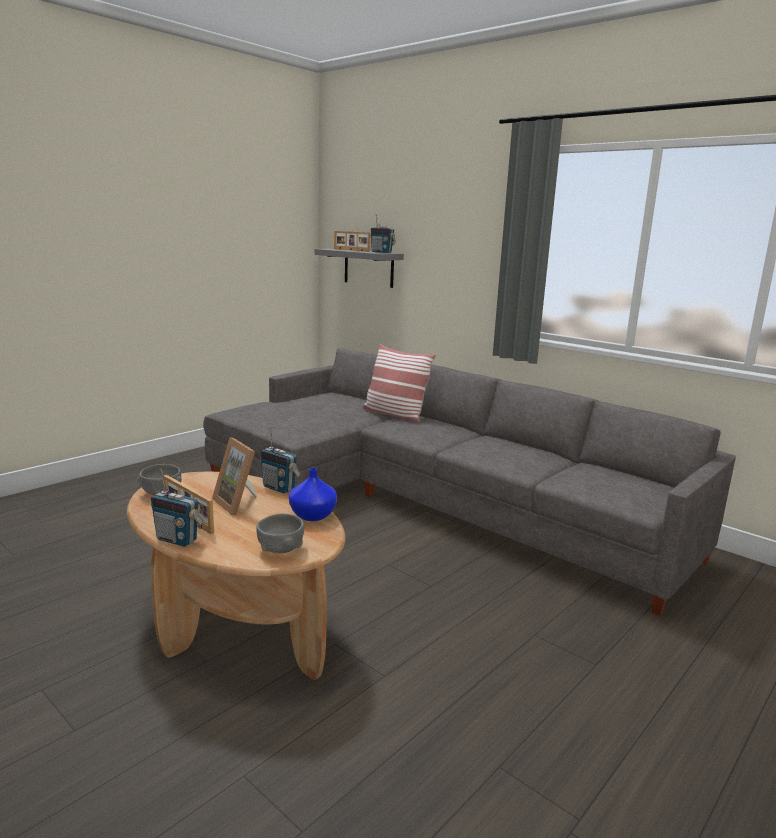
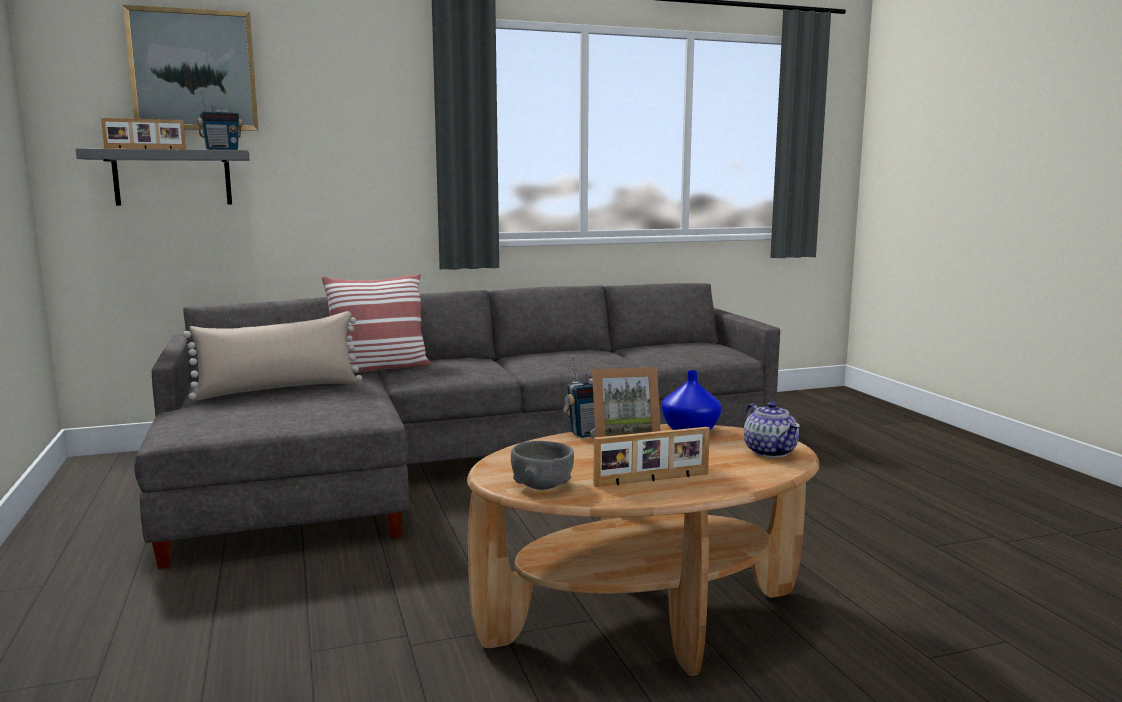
camera: 60 degrees left, 5 degrees down
radio [151,469,204,547] -> none
grey bowl [256,514,305,553] -> teapot [744,402,800,458]
none -> picture [123,5,259,131]
none -> beige pillow [183,311,362,400]

